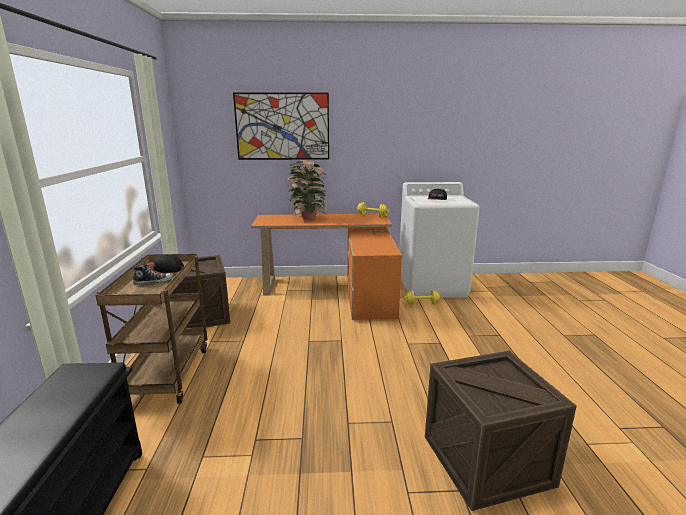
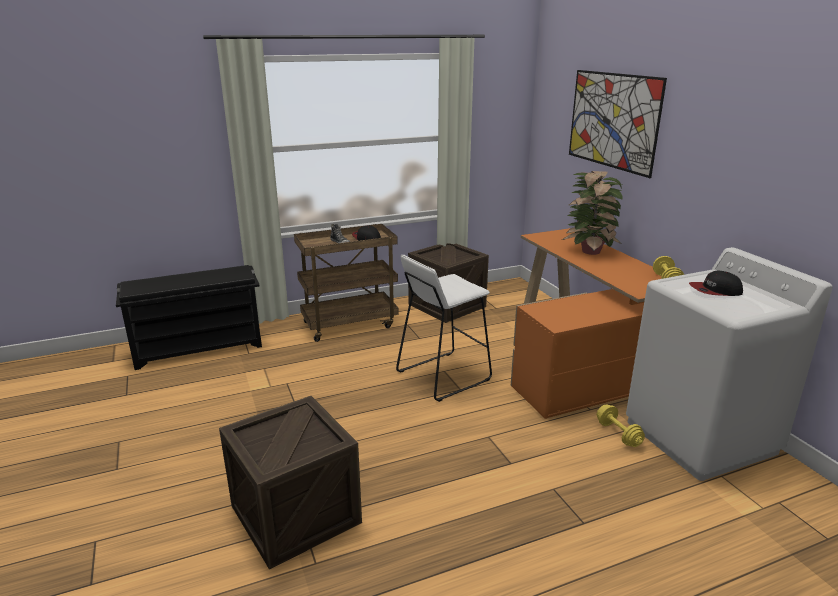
camera: 70 degrees right, 5 degrees up
none -> white stool [396,255,492,402]

